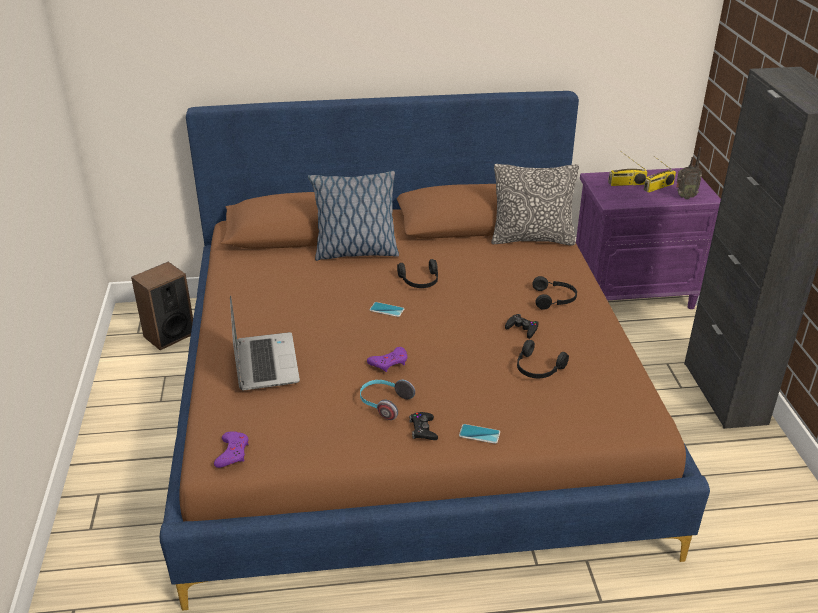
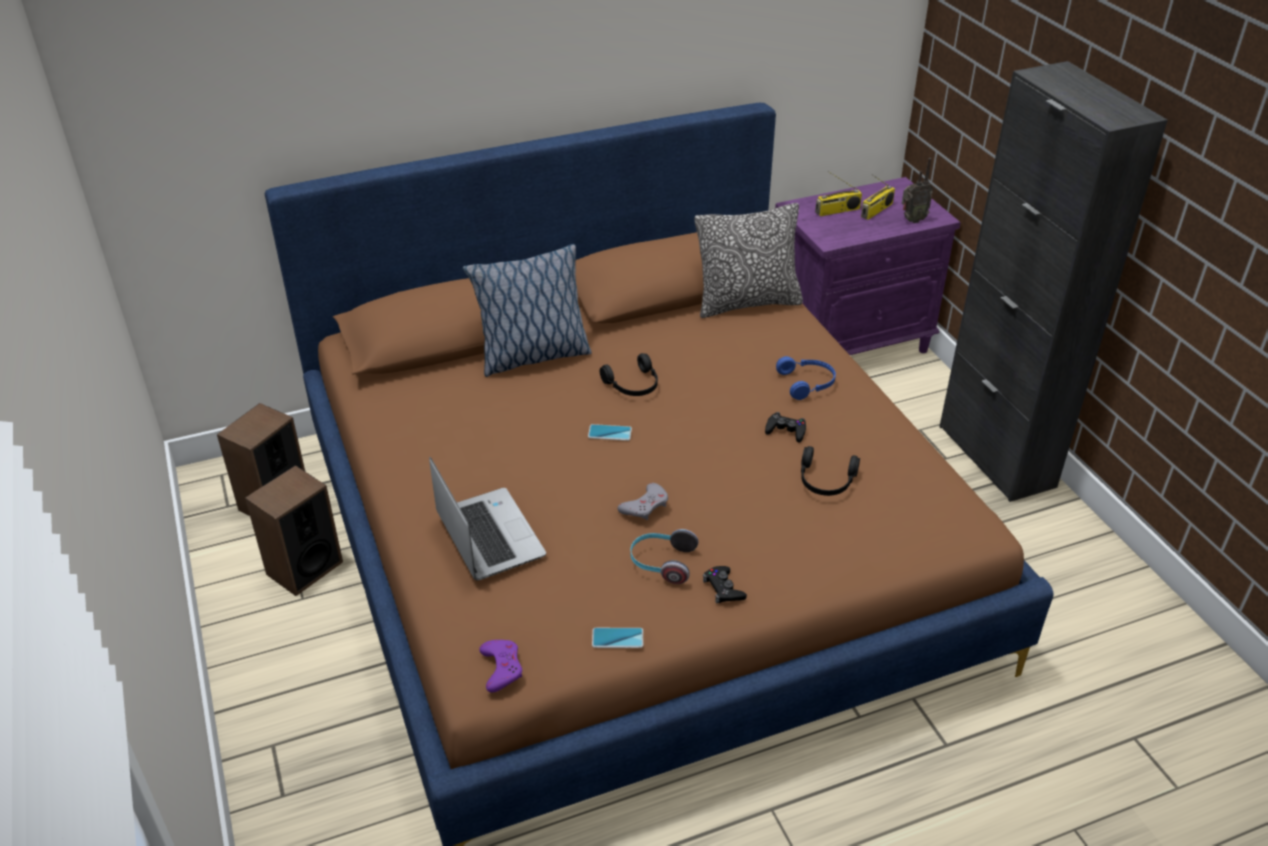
camera: 15 degrees left, 5 degrees up
purple game controller [367,347,408,372] -> grey game controller [617,483,668,520]
phone [459,424,500,444] -> phone moved to [592,628,643,648]
black headphones [532,276,577,310] -> blue headphones [776,356,836,400]
none -> speaker [245,465,343,596]

